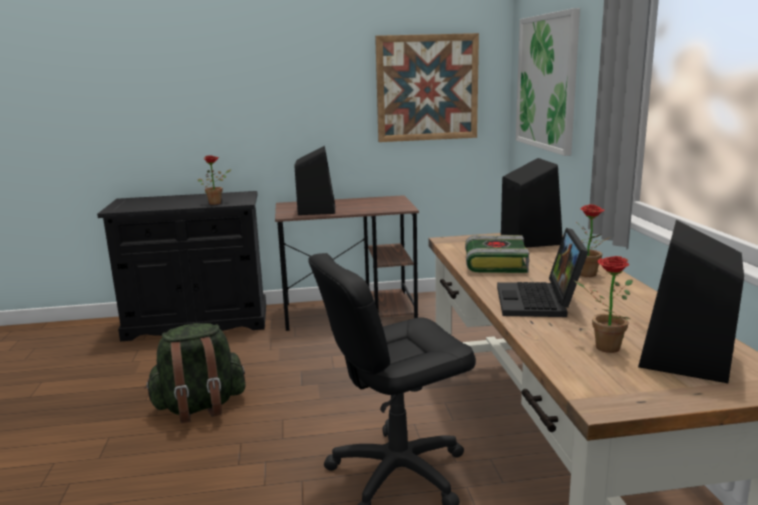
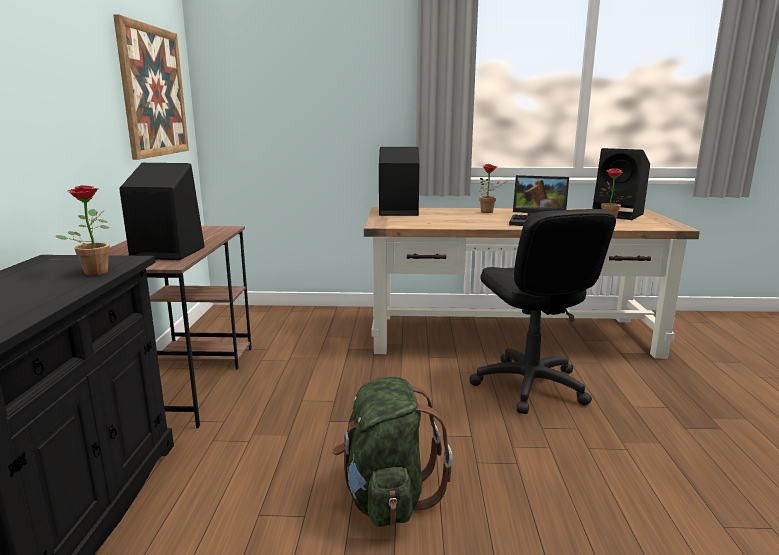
camera: 80 degrees left, 0 degrees up
book [465,235,529,273] -> none
picture [516,8,580,156] -> none

